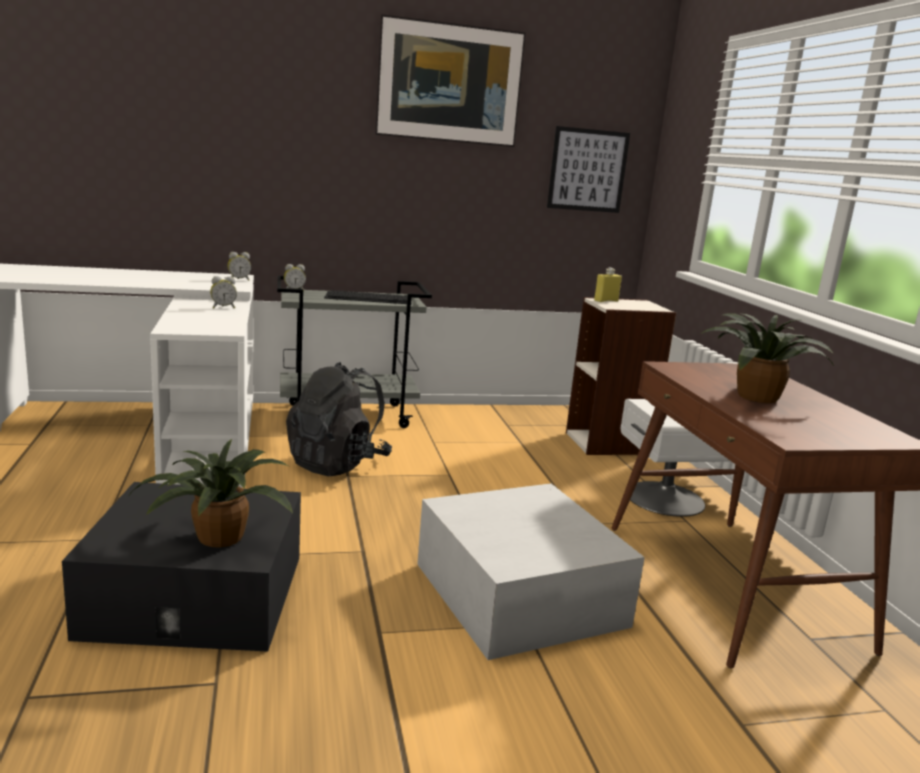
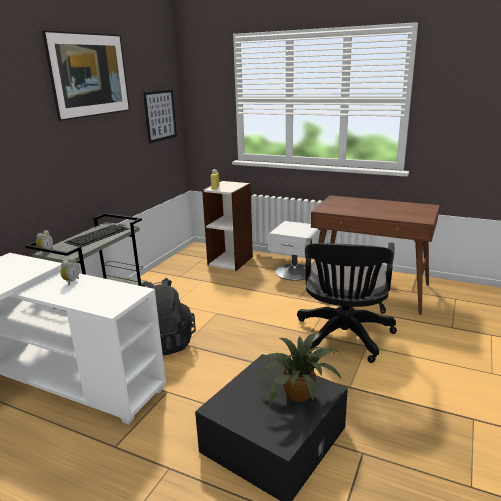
camera: 50 degrees left, 5 degrees up
alarm clock [228,252,251,281] -> none
white storage box [417,483,645,660] -> black office chair [297,238,397,363]
potted plant [700,313,834,403] -> none

